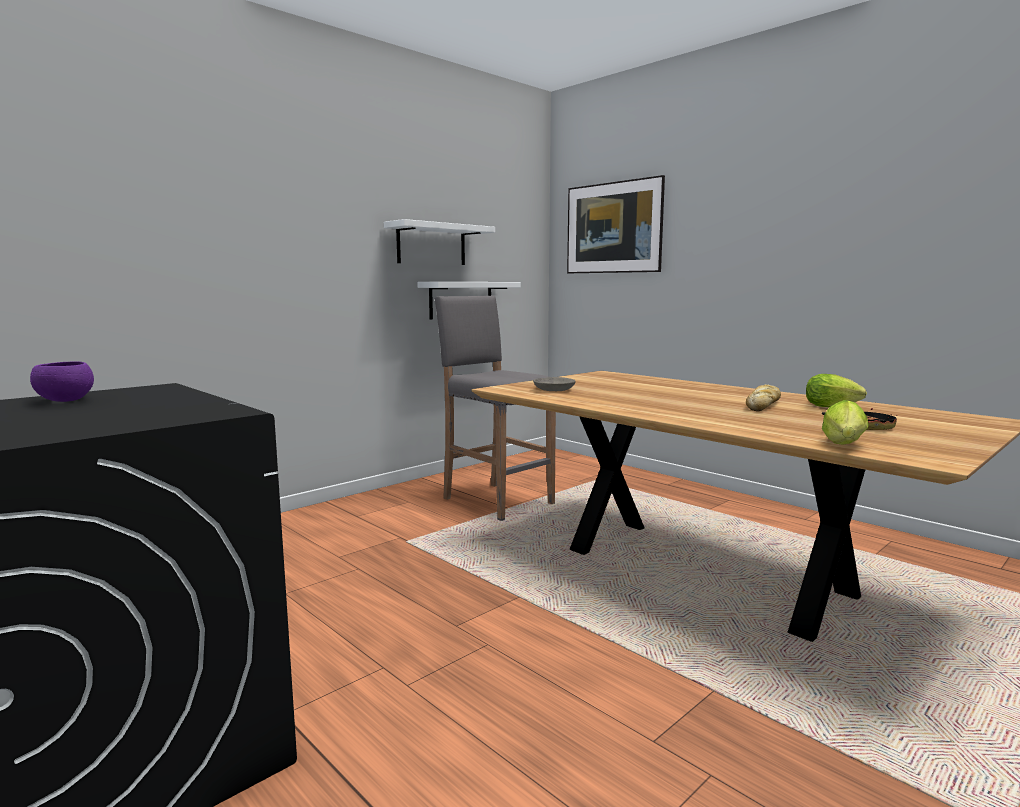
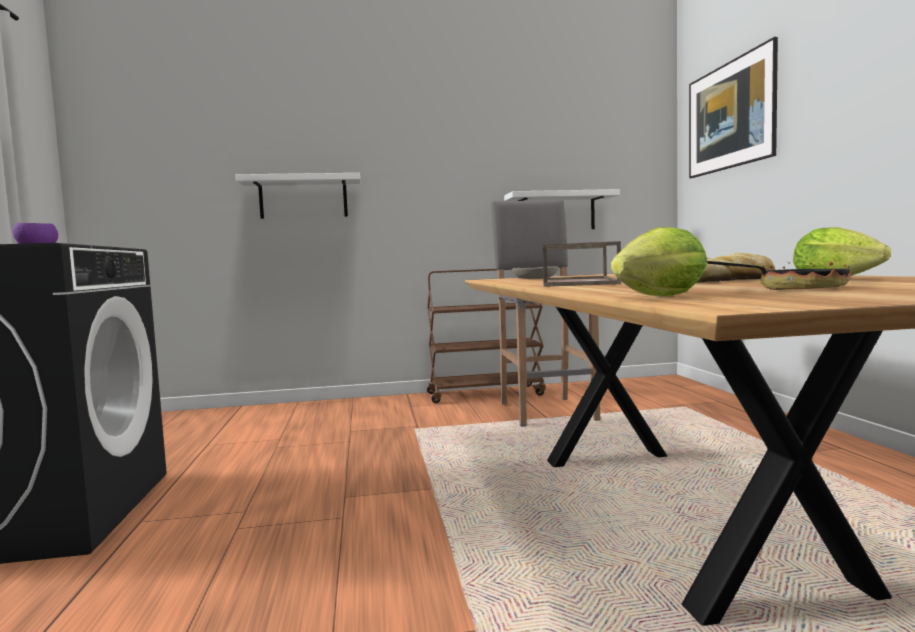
camera: 35 degrees right, 5 degrees down
white shelf [384,219,495,265] -> white shelf moved to [235,173,360,219]
none -> brown cart [427,269,546,403]
none -> brown tray [543,241,621,286]

